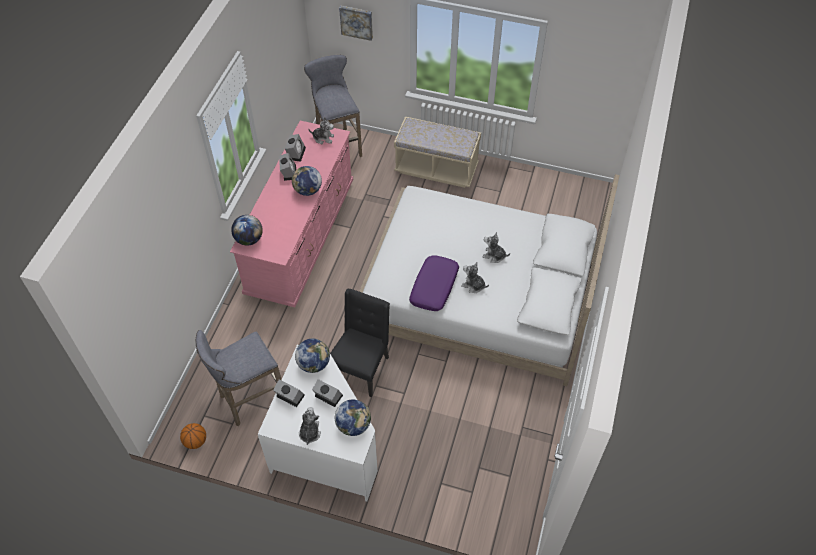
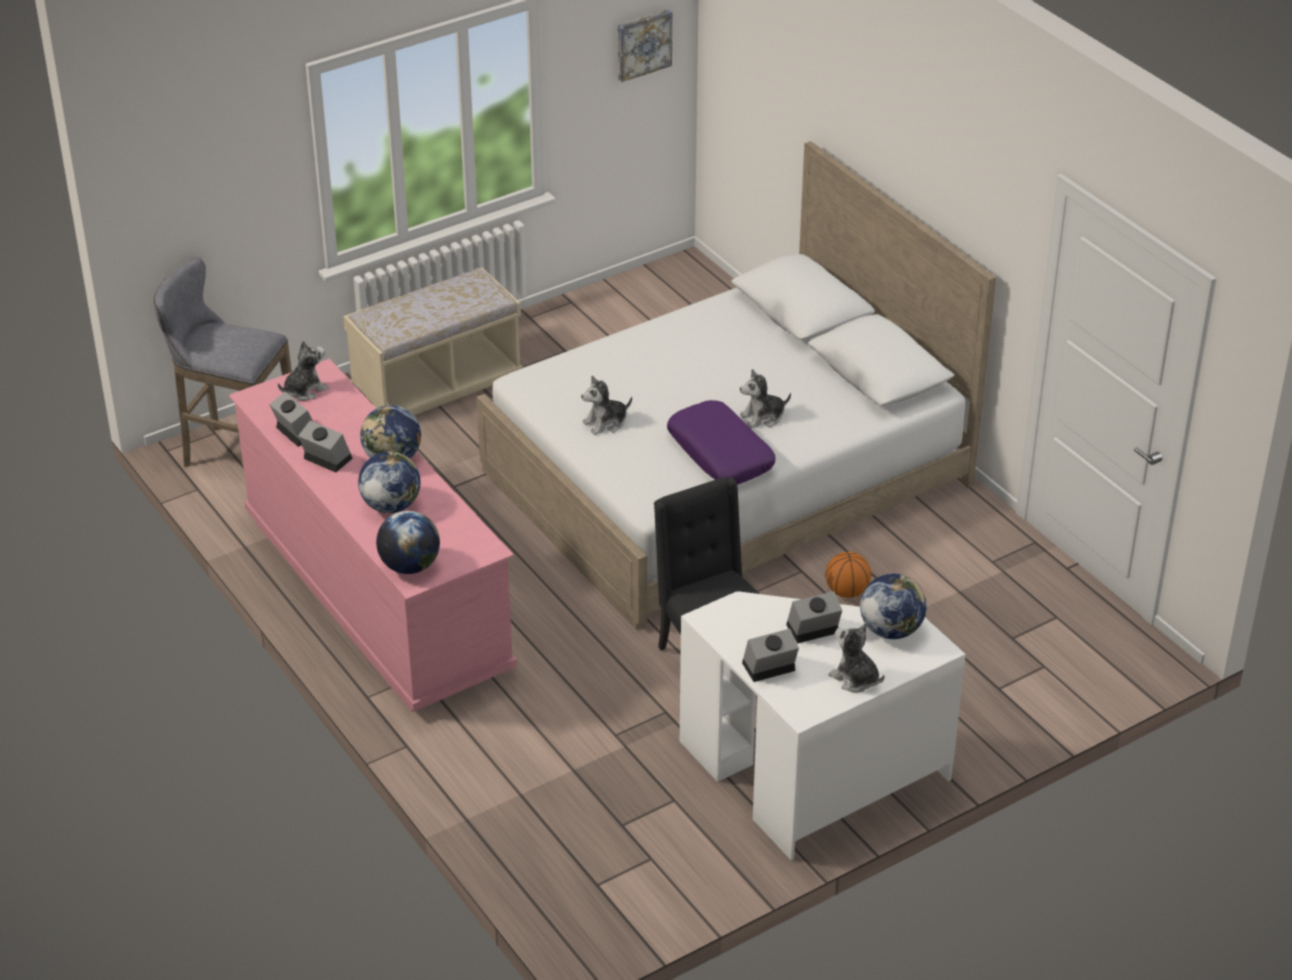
camera: 50 degrees left, 15 degrees down
basketball [180,423,206,449] -> basketball moved to [825,552,871,598]
grey stool [196,330,282,426] -> none
globe [295,338,330,373] -> globe moved to [358,451,421,513]
picture [339,6,373,41] -> picture moved to [618,9,672,82]
plush toy [483,232,510,263] -> plush toy moved to [581,376,632,435]

